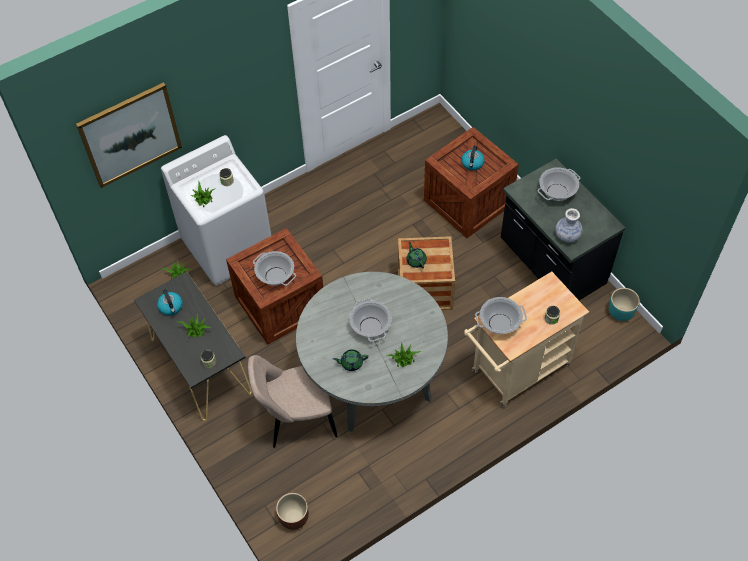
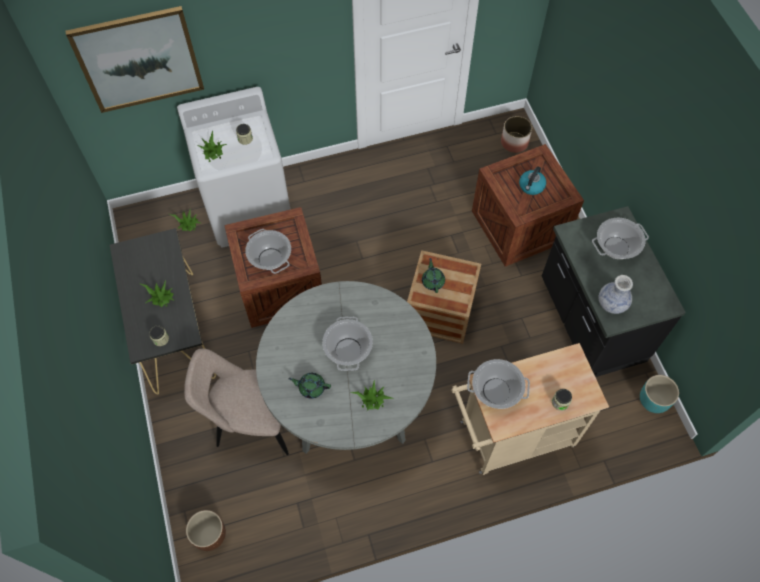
camera: 15 degrees right, 5 degrees up
kettle [157,289,183,316] -> none
none -> planter [501,116,532,153]

